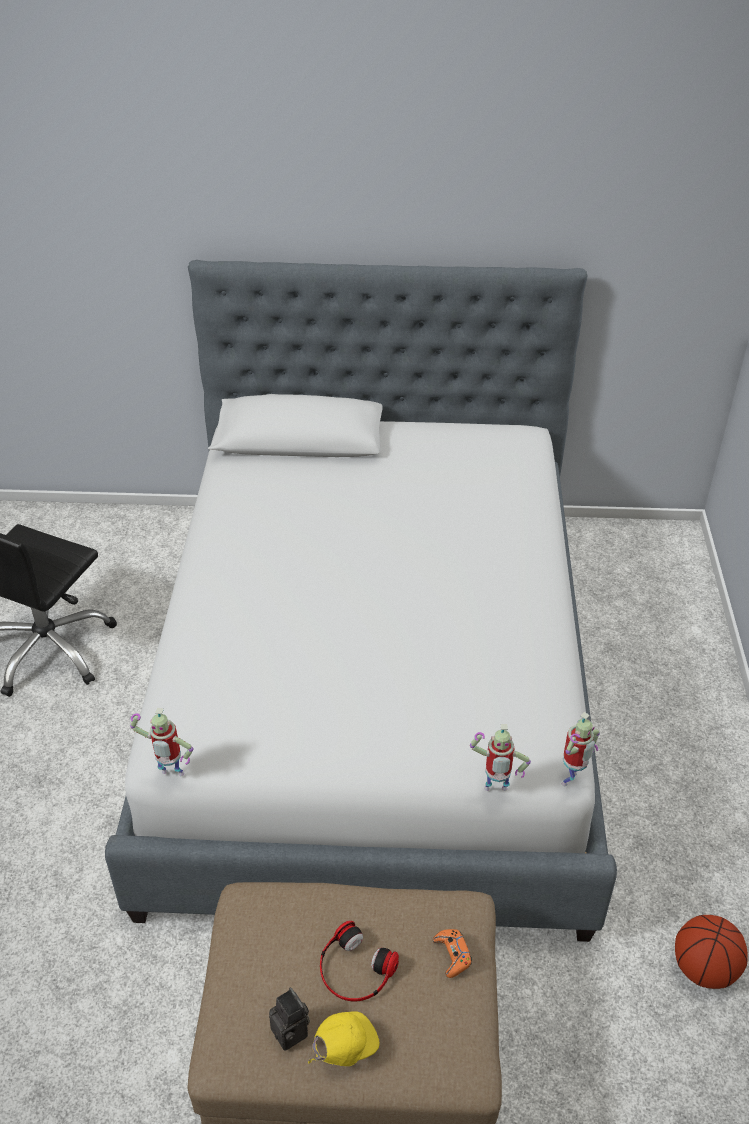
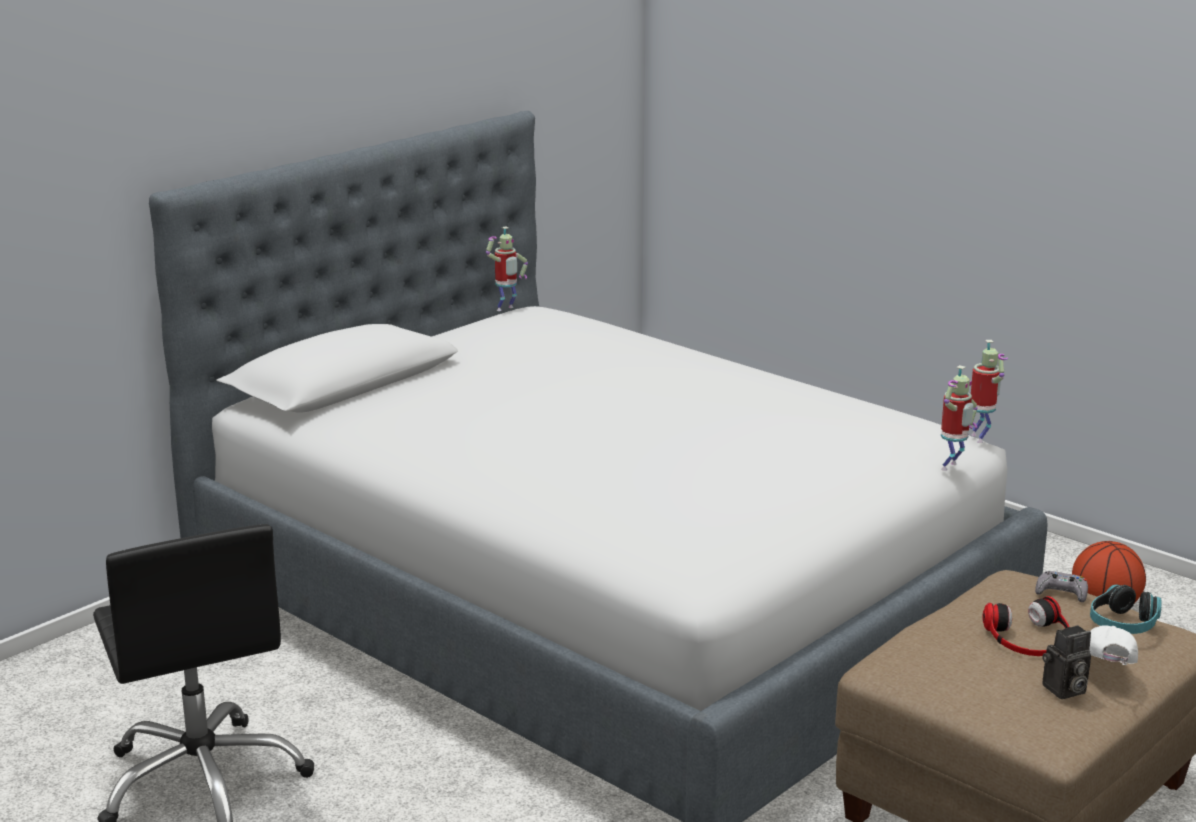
camera: 50 degrees left, 20 degrees down
toy robot [130,708,194,776] -> toy robot moved to [486,226,528,311]
camera [269,987,310,1051] -> camera turned 150 degrees clockwise [1042,625,1091,699]
yellow cap [308,1011,380,1066] -> white cap [1090,625,1138,665]
orange game controller [433,929,472,978] -> grey game controller [1035,571,1088,602]
none -> headphones [1090,584,1161,634]

